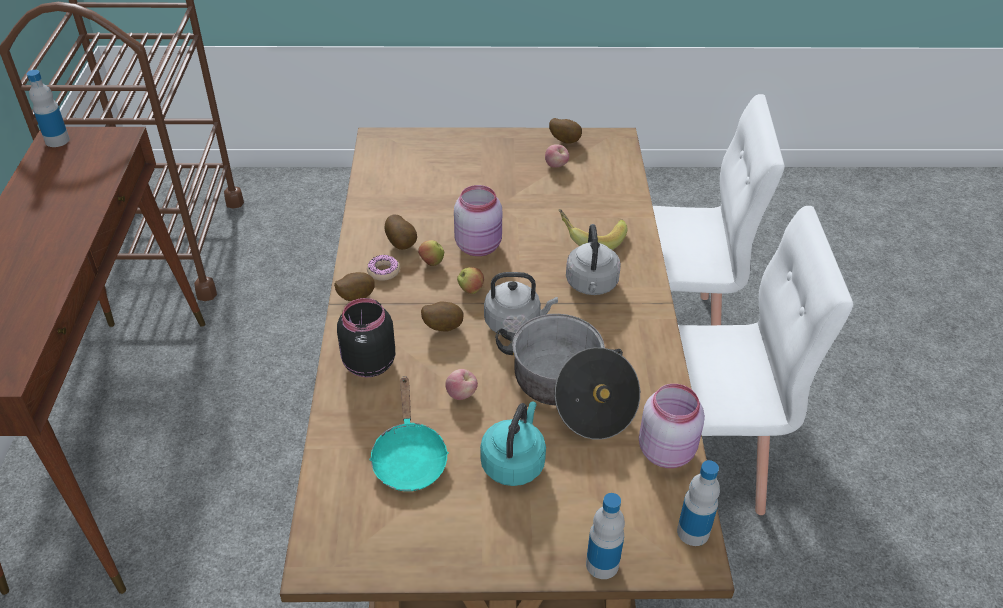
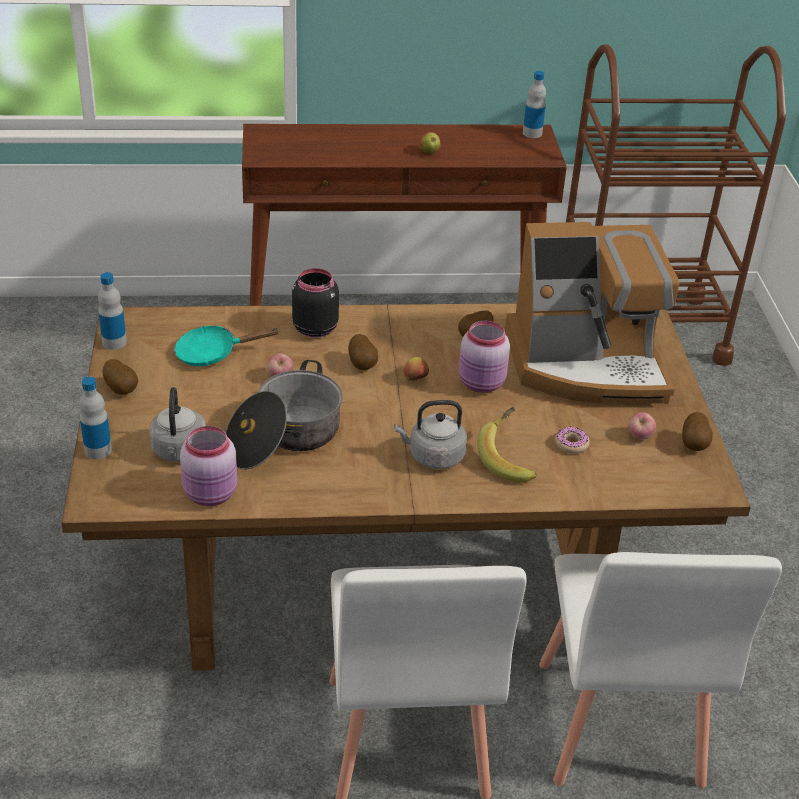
camera: 85 degrees right, 5 degrees down
potato [334,272,375,301] -> potato moved to [102,359,138,395]
donut [367,255,400,281] -> donut moved to [555,427,590,454]
apple [418,240,444,266] -> apple moved to [420,132,441,154]
turquoise kettle [480,401,546,486] -> none
grey kettle [484,272,558,335] -> grey kettle moved to [149,387,206,462]
bottle [677,460,720,546] -> bottle moved to [98,272,127,350]
none -> coffee machine [505,222,679,404]

